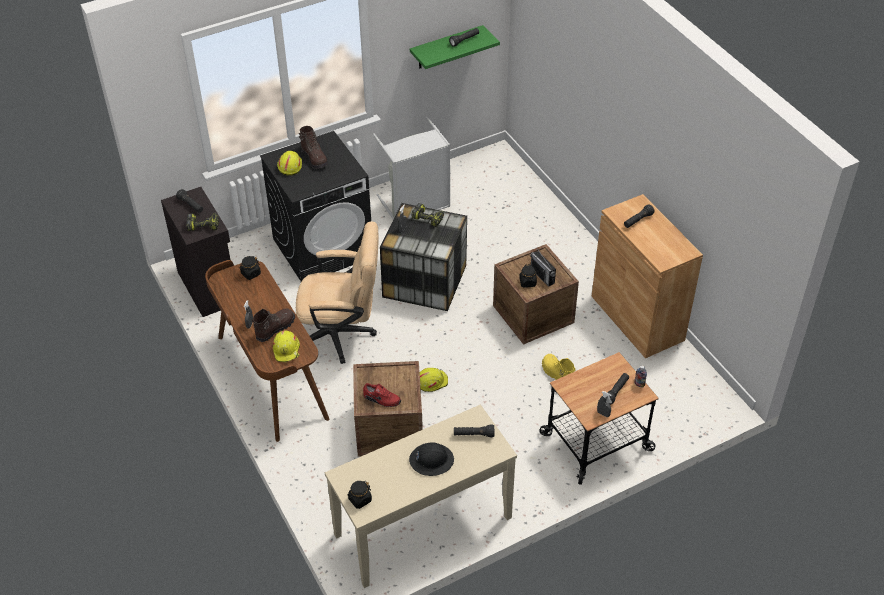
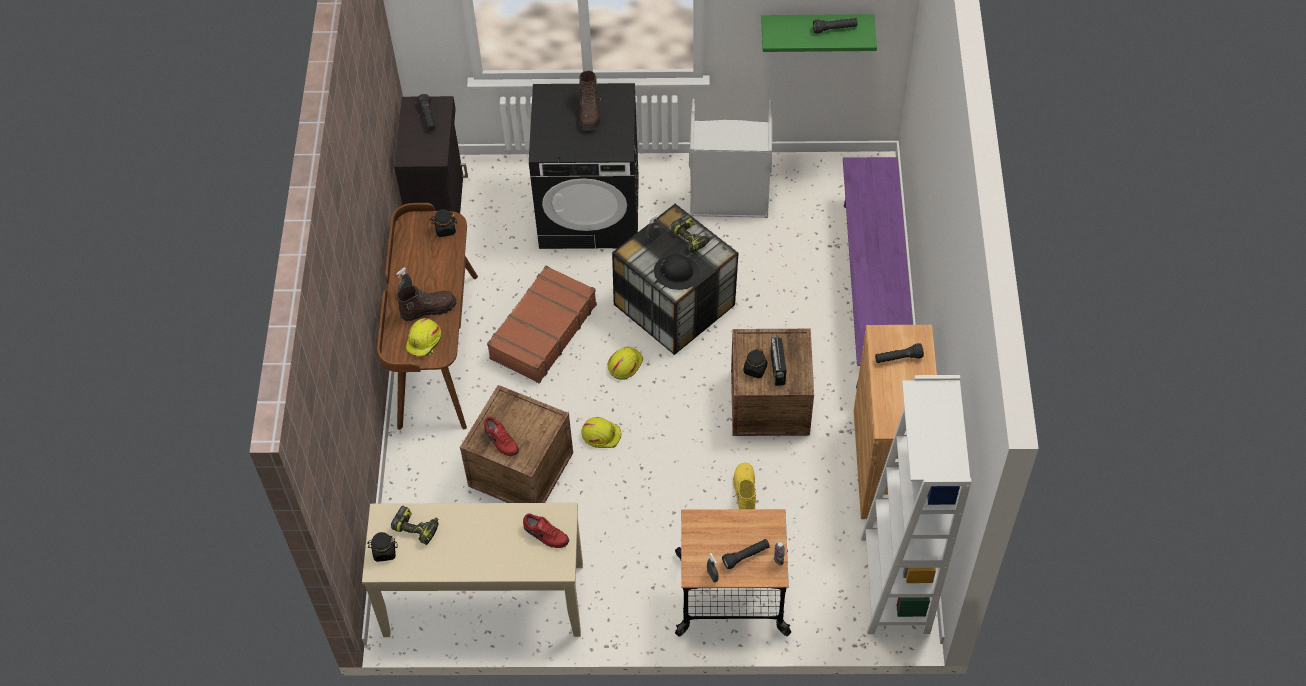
camera: 30 degrees right, 10 degrees up
power drill [186,213,219,231] -> power drill moved to [391,506,439,545]
yellow hard hat [277,151,302,176] -> yellow hard hat moved to [608,346,643,380]
beige office chair [296,221,379,364] -> brown suitcase [487,265,597,383]
black hard hat [409,442,454,476] -> black hard hat moved to [654,254,700,290]
black flashlight [454,424,494,438] -> red shoe [523,513,570,548]
none -> purple bench [843,157,913,389]
none -> white bookcase [861,375,972,634]

